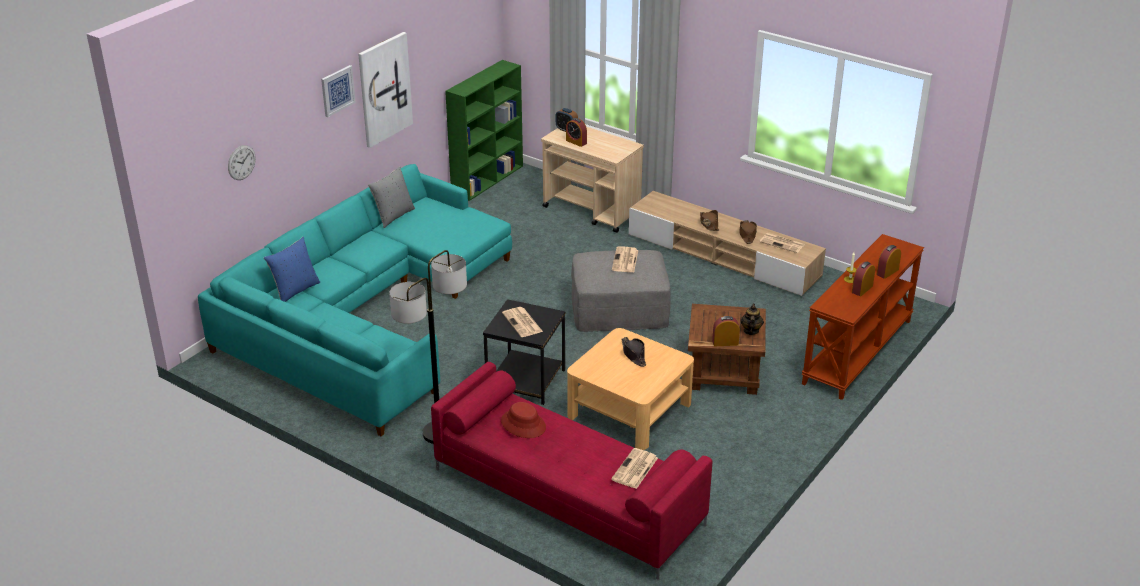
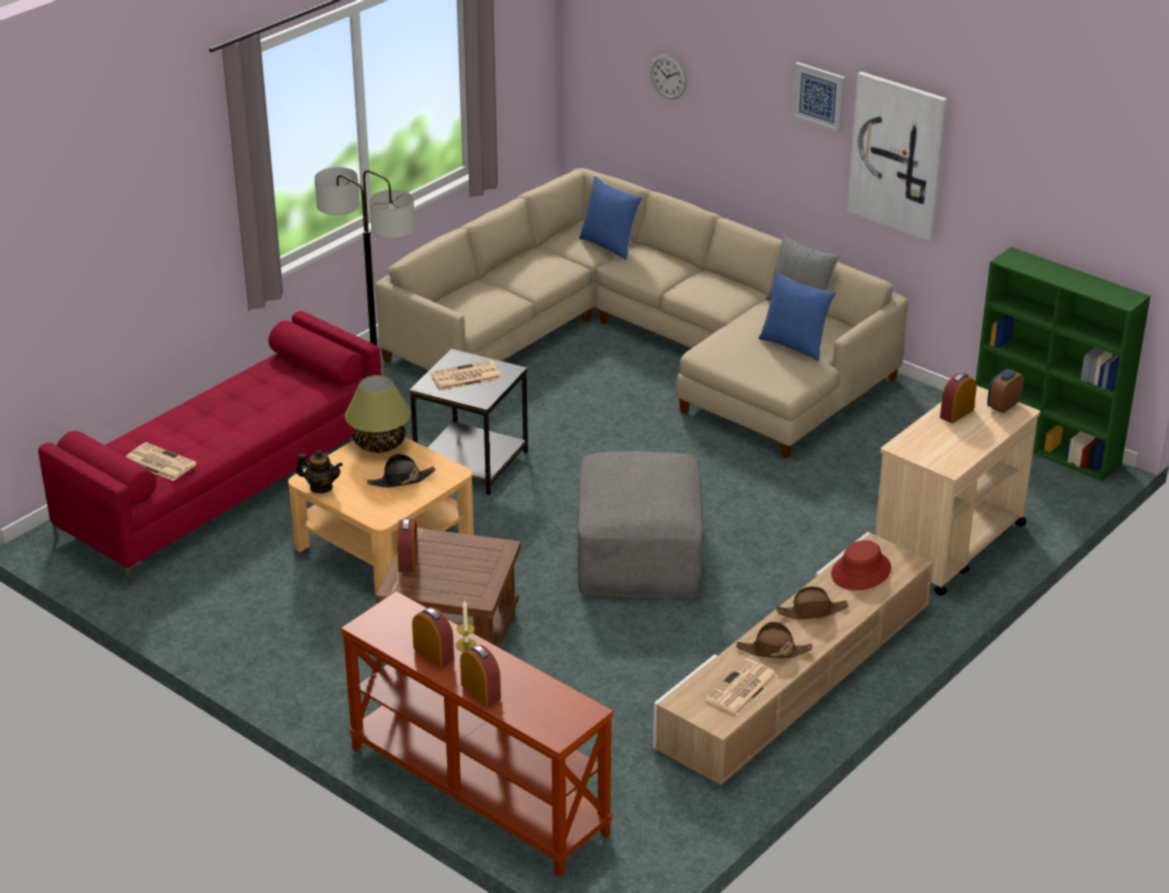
camera: 95 degrees right, 0 degrees up
turquoise sofa [198,164,512,436] -> beige sofa [375,168,908,459]
red hat [501,402,546,438] -> red hat moved to [831,540,891,590]
newspaper [612,246,638,272] -> none
teapot [740,304,764,335] -> teapot moved to [296,449,343,493]
none -> table lamp [345,375,411,453]
none -> blue pillow [758,271,836,361]

